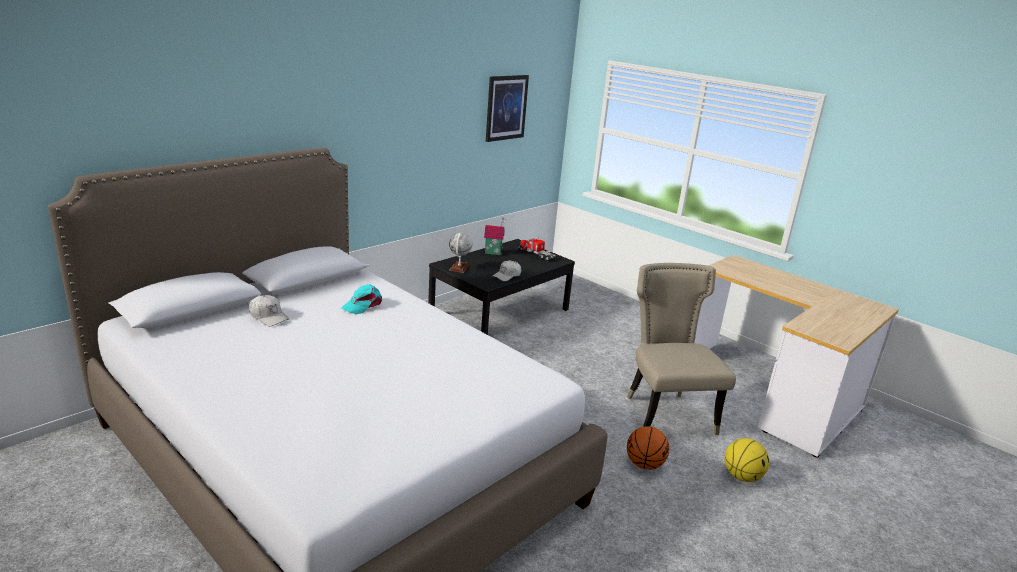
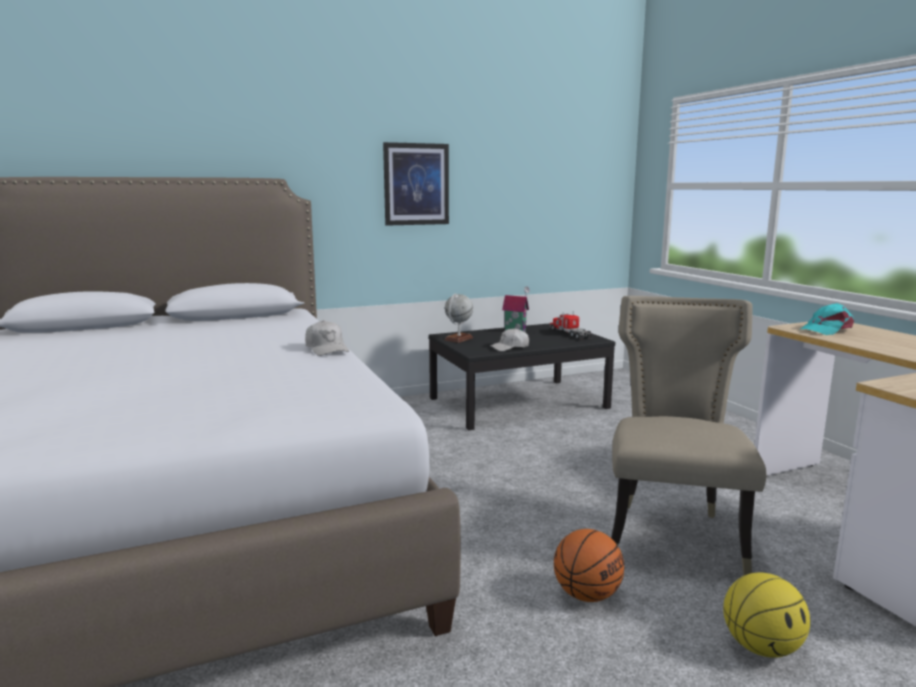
camera: 25 degrees right, 10 degrees down
white cap [249,295,290,326] -> white cap moved to [305,320,349,356]
turquoise cap [341,284,382,315] -> turquoise cap moved to [801,303,854,335]
picture [486,75,529,142] -> picture moved to [383,142,449,226]

